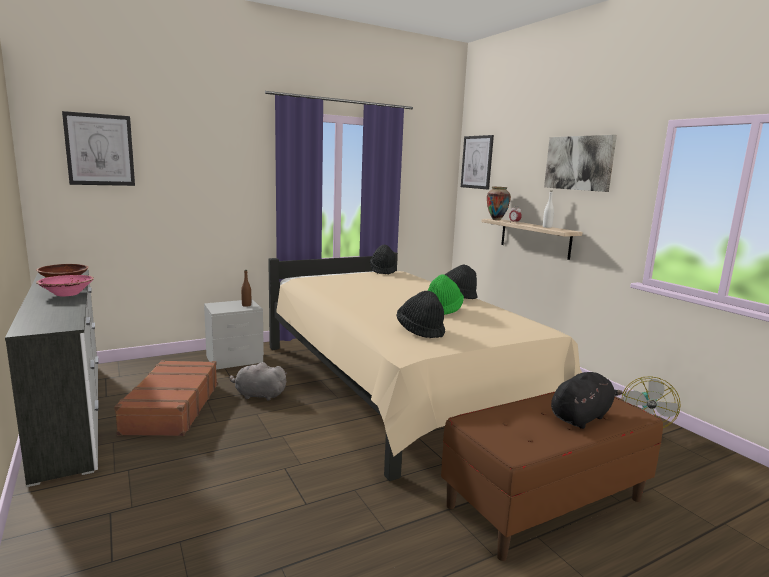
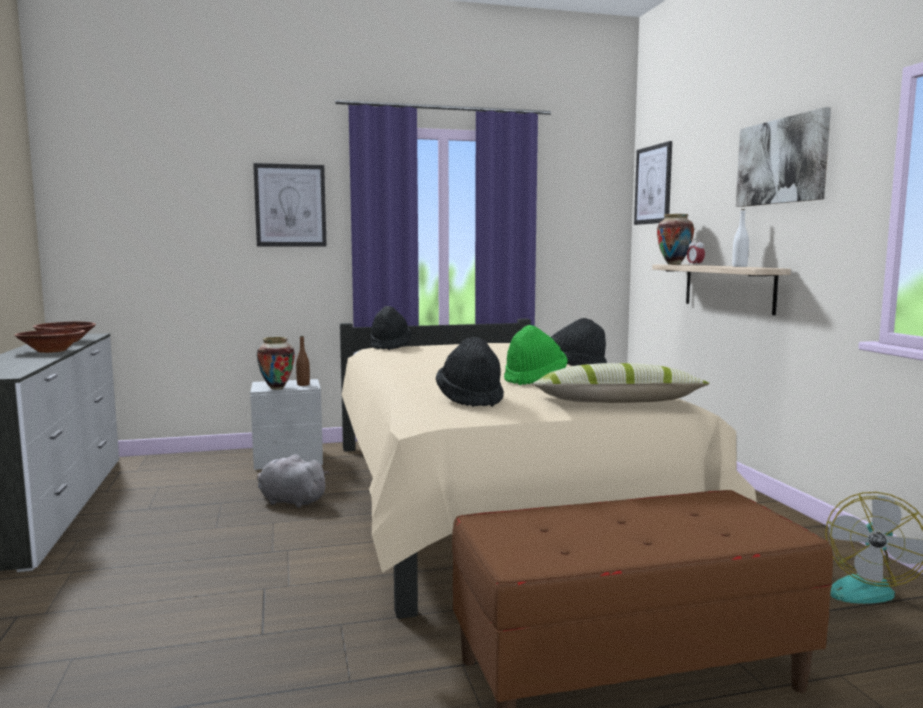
camera: 15 degrees right, 5 degrees down
pink bowl [36,275,94,296] -> brown bowl [14,329,84,353]
picture [62,111,135,186] -> picture moved to [253,163,327,247]
brown suitcase [114,360,217,436] -> none
black hat [370,245,397,275] -> black hat moved to [370,306,412,350]
black plush toy [551,372,623,429] -> none
none -> vase [257,337,295,390]
none -> pillow [532,363,709,403]

